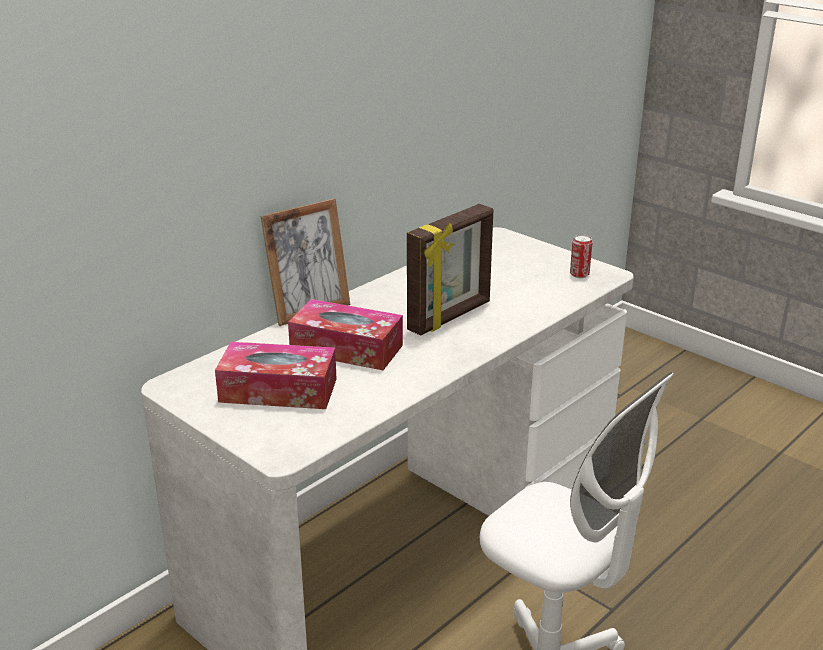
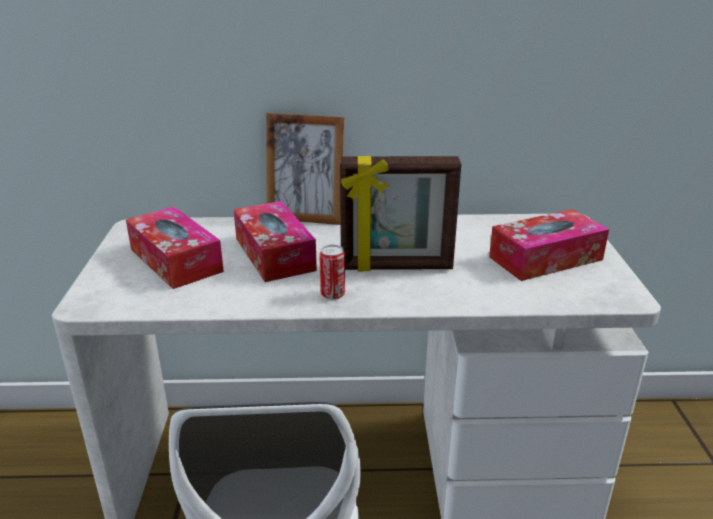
camera: 45 degrees right, 0 degrees up
can [570,234,593,278] -> can moved to [319,245,345,300]
none -> tissue box [489,209,609,281]

